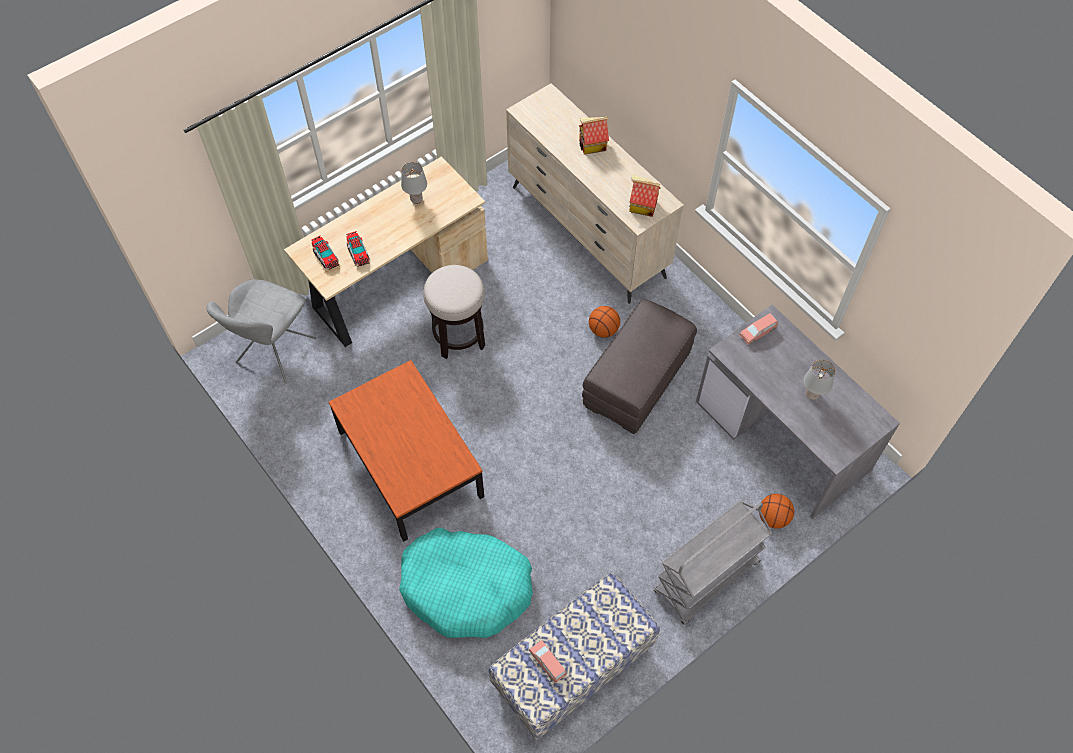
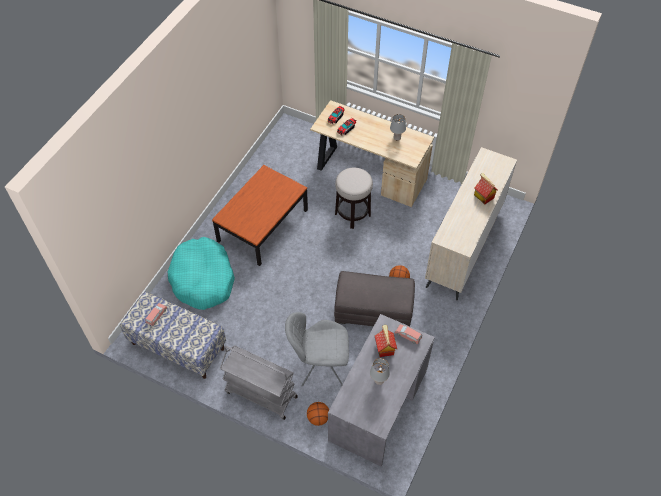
camera: 65 degrees right, 5 degrees down
grey chair [207,279,316,384] -> grey chair moved to [285,312,349,387]
toy house [629,175,661,217] -> toy house moved to [375,325,397,357]

